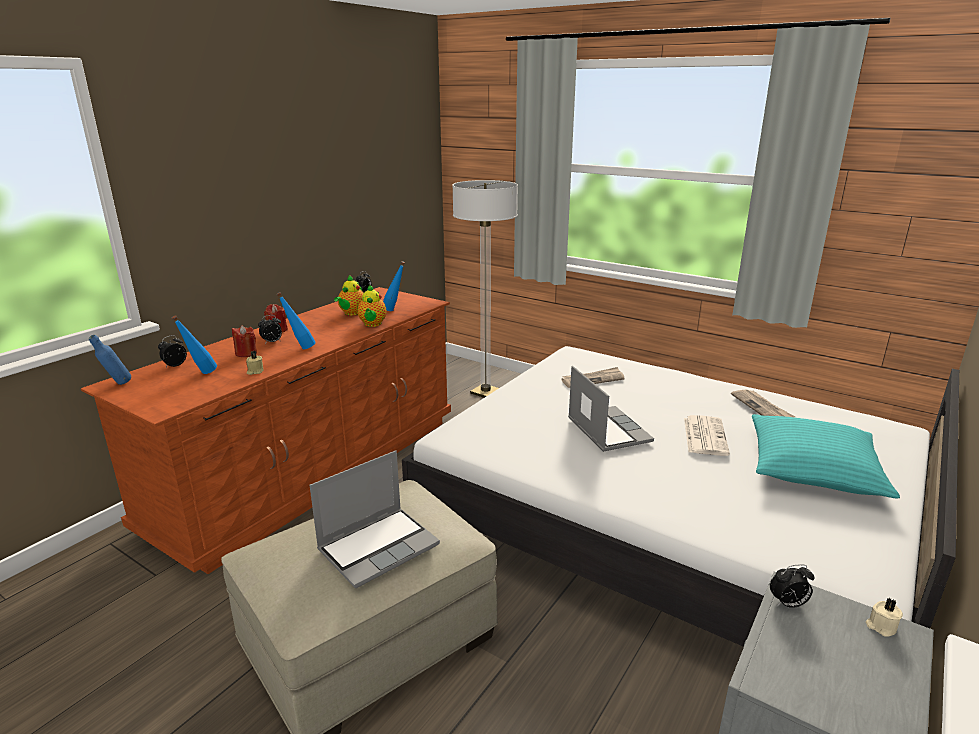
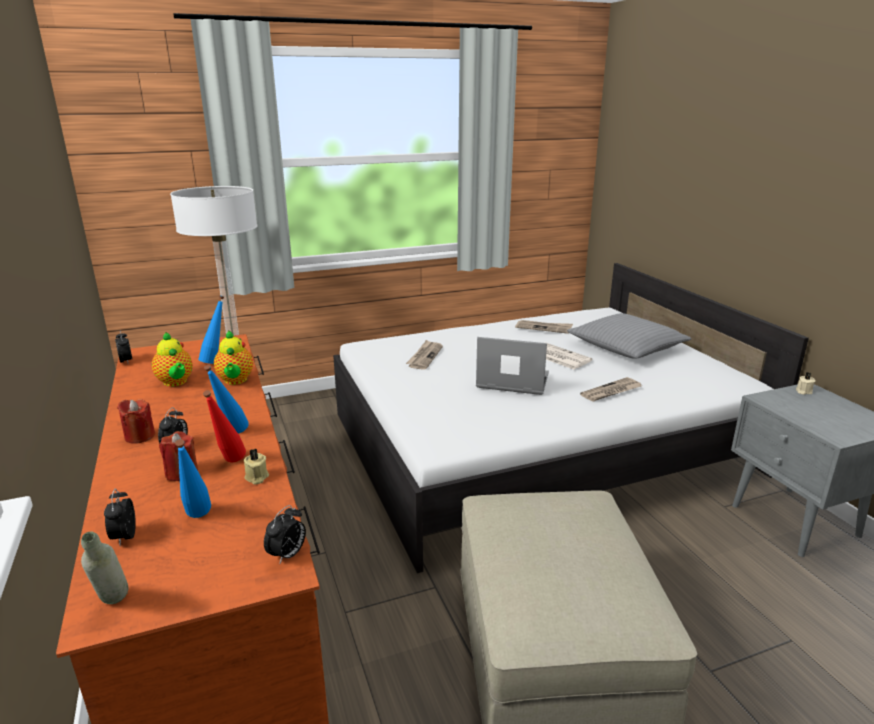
camera: 55 degrees left, 0 degrees up
blue bottle [89,335,131,385] -> grey bottle [81,532,129,604]
laptop [310,451,440,588] -> none
teapot [358,285,387,327] -> teapot turned 45 degrees clockwise [214,330,253,385]
turquoise pillow [752,414,900,499] -> grey pillow [567,313,691,359]
alarm clock [770,564,815,608] -> alarm clock moved to [264,505,306,564]
none -> red bottle [203,390,246,462]
none -> newspaper [580,377,642,402]

